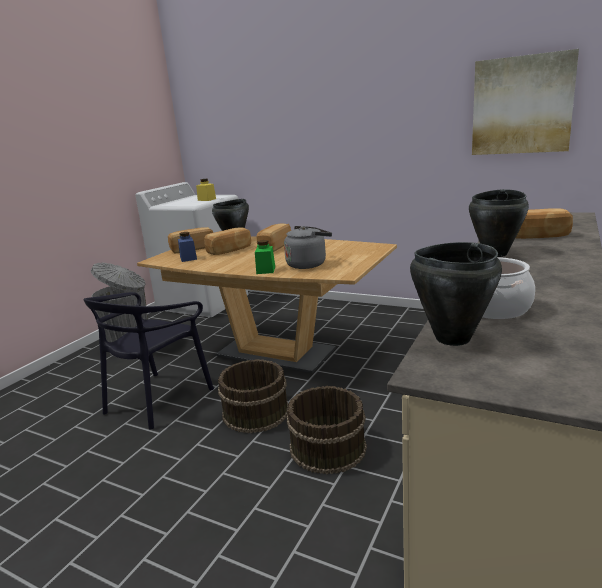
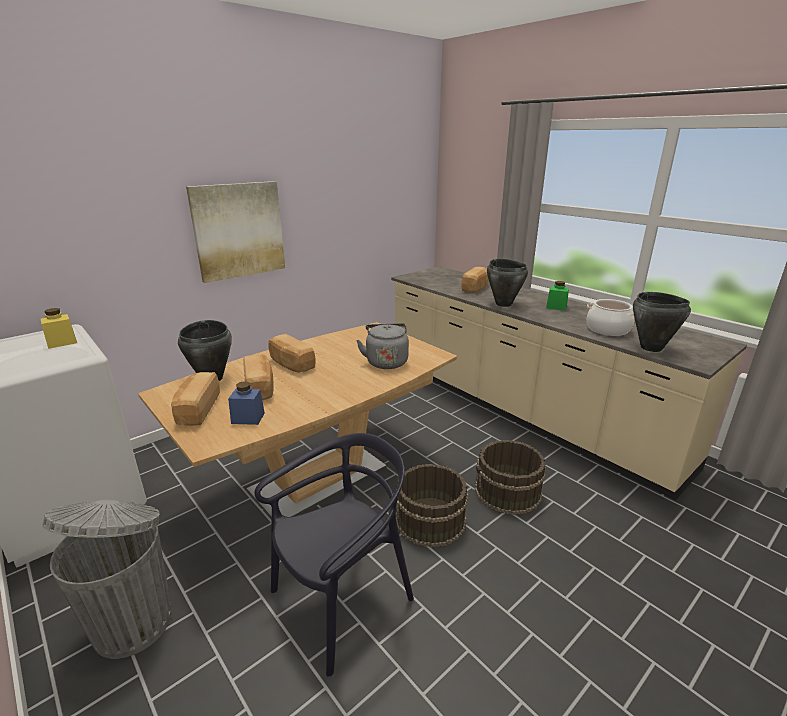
camera: 70 degrees left, 5 degrees up
black chair [83,292,214,430] -> black chair turned 90 degrees counterclockwise [255,433,414,677]
green jar [255,240,275,274] -> green jar moved to [546,281,569,311]
picture [472,49,579,155] -> picture moved to [186,181,285,283]

